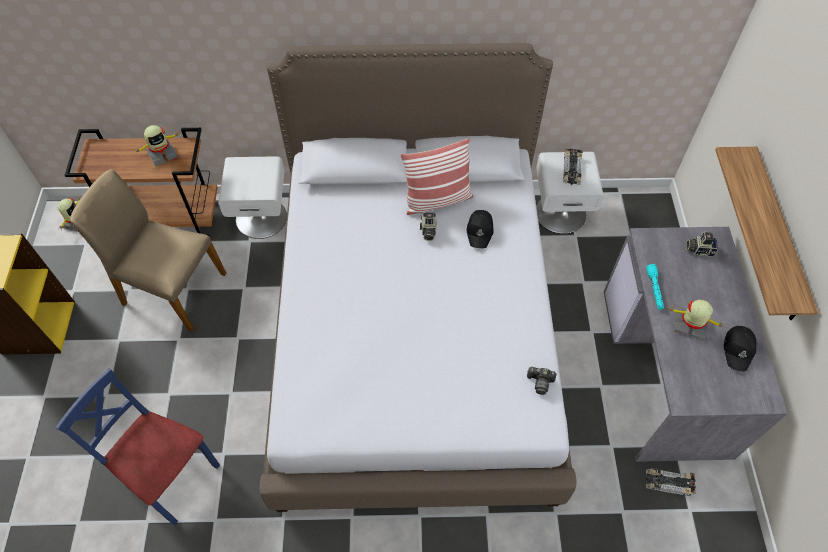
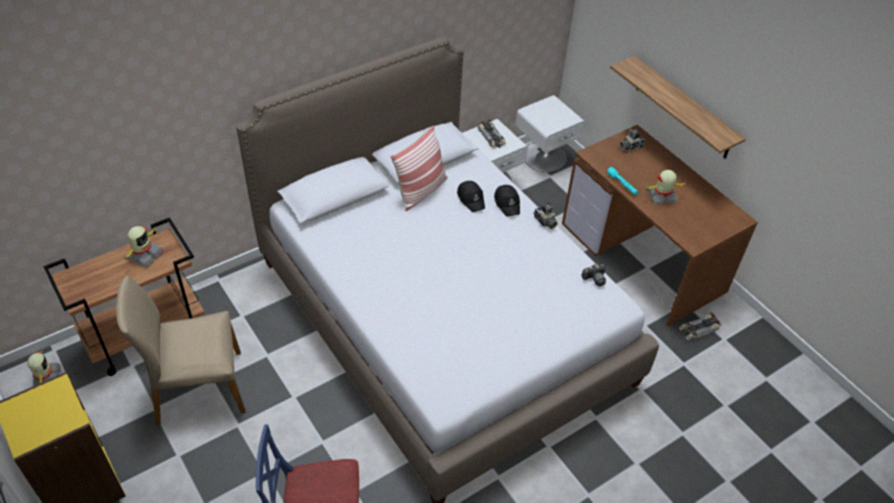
camera: 35 degrees left, 10 degrees down
white nightstand [218,157,287,239] -> white nightstand moved to [515,95,585,172]
camera [420,212,437,241] -> camera moved to [533,203,558,229]
grey desk [604,227,788,462] -> brown desk [562,125,758,327]
black cap [724,326,756,372] -> black cap moved to [494,185,520,216]

